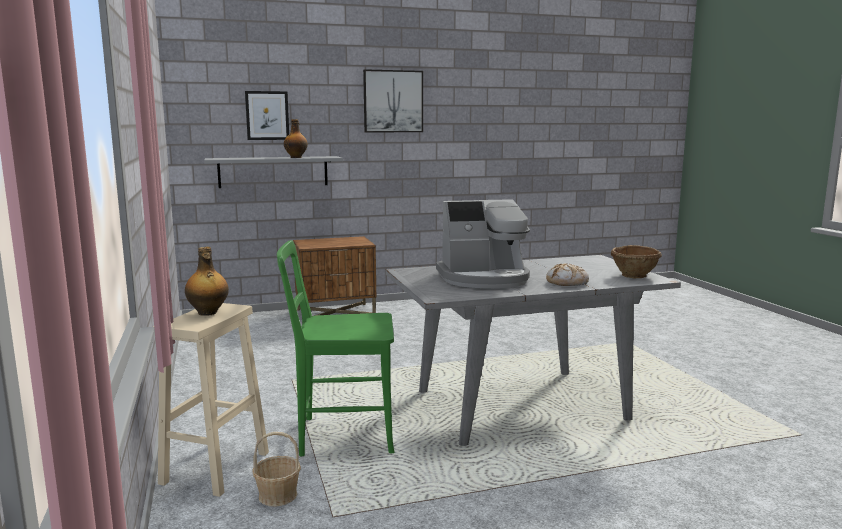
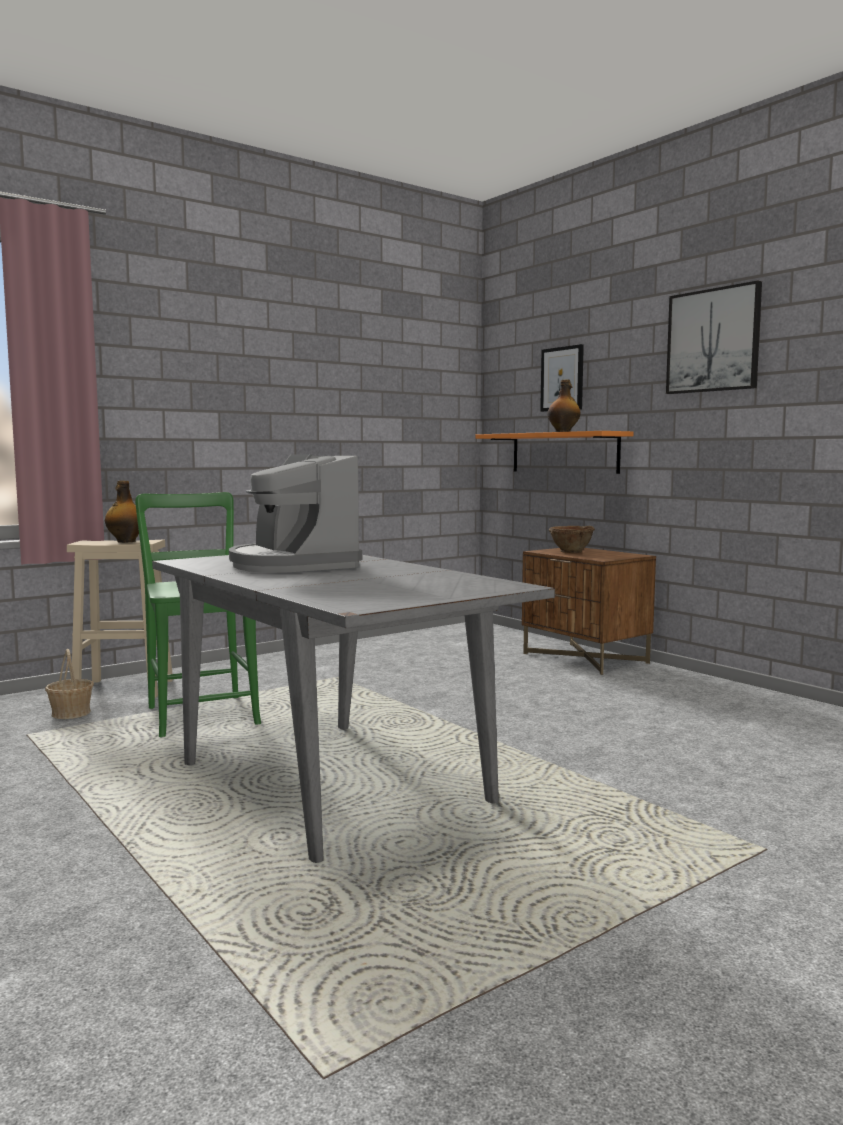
camera: 70 degrees right, 5 degrees down
grey shelf [204,156,343,188] -> orange shelf [475,431,634,474]
bread [546,263,589,286] -> none
brown bowl [611,245,662,278] -> brown bowl moved to [549,526,595,553]

